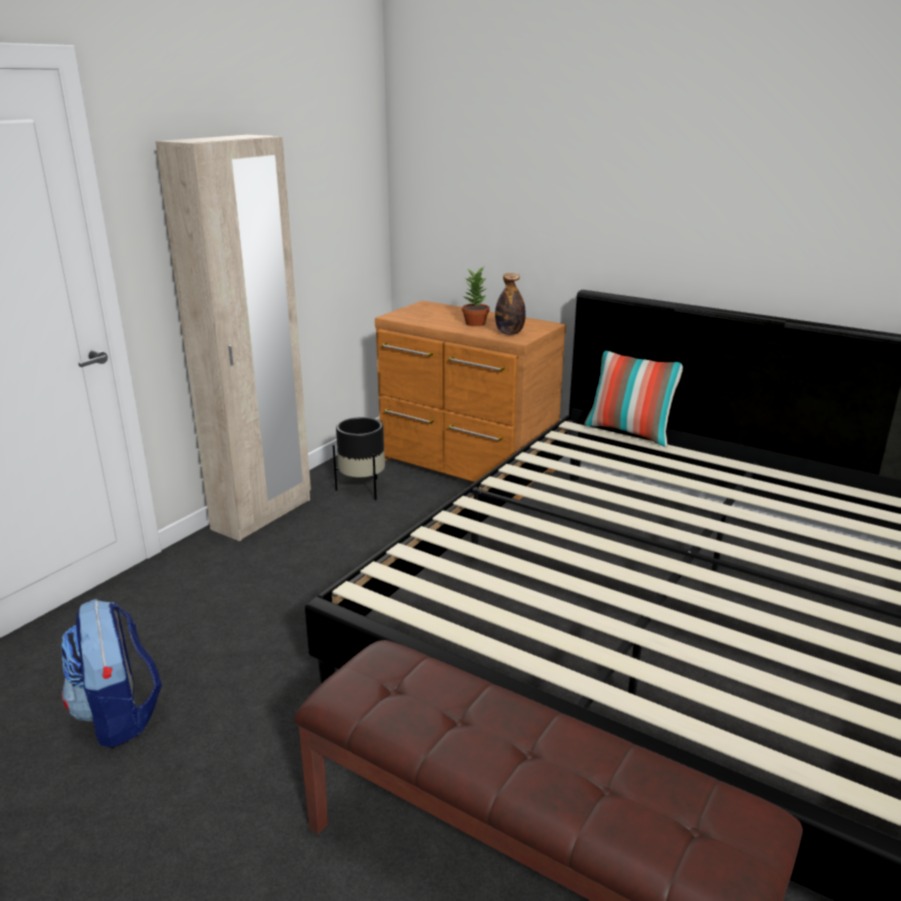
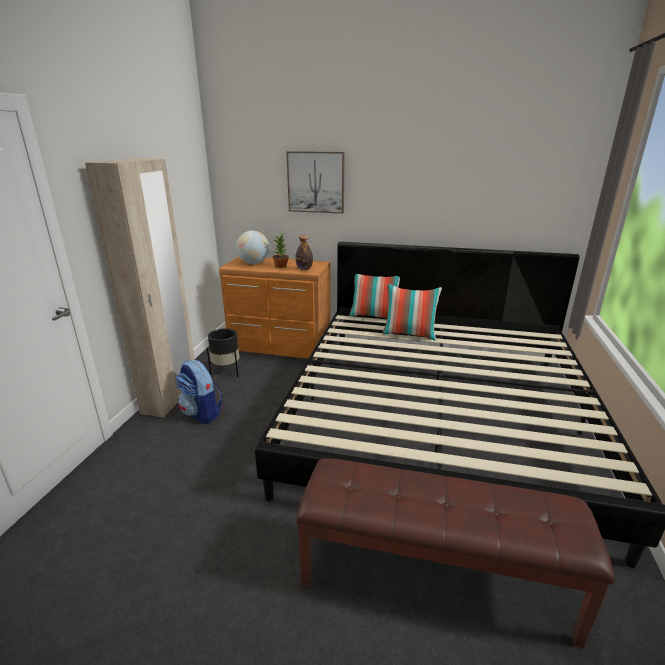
camera: 20 degrees left, 0 degrees up
backpack [61,599,162,748] -> backpack moved to [176,360,223,424]
none -> globe [236,231,269,264]
none -> picture [286,151,345,214]
none -> pillow [383,284,442,341]

